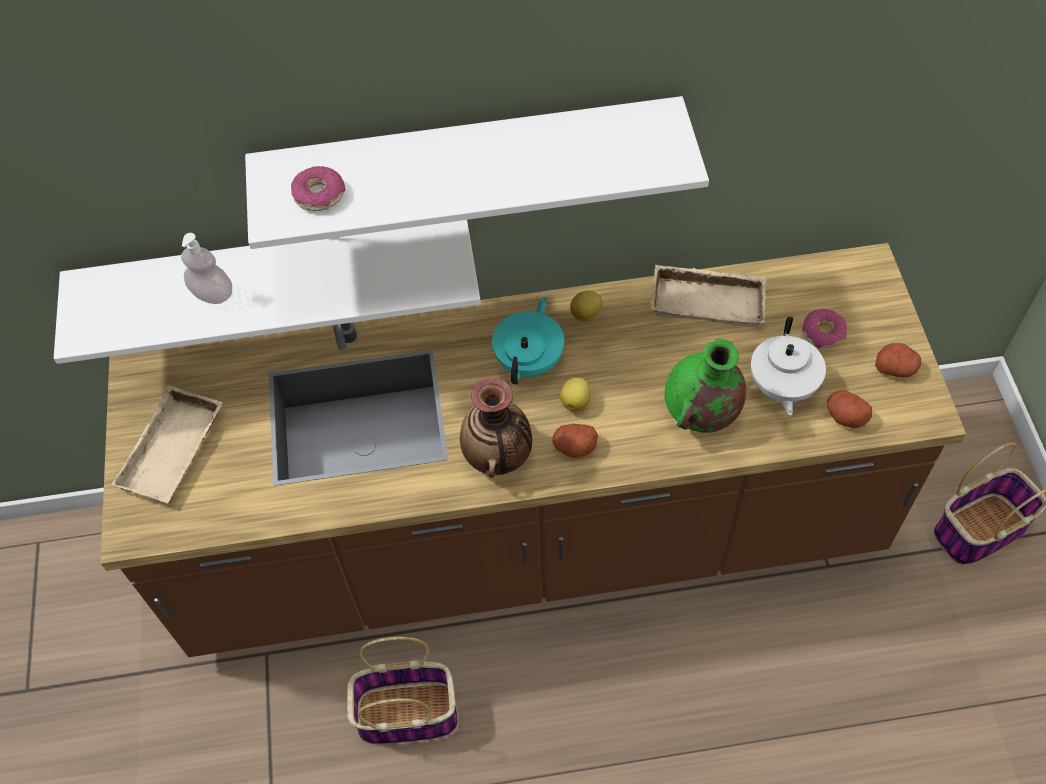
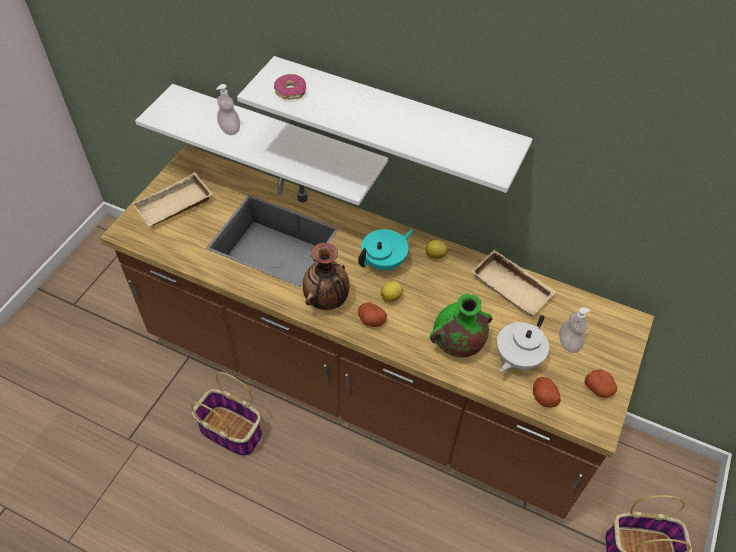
camera: 30 degrees right, 5 degrees down
donut [802,309,847,348] -> soap dispenser [559,307,590,353]

